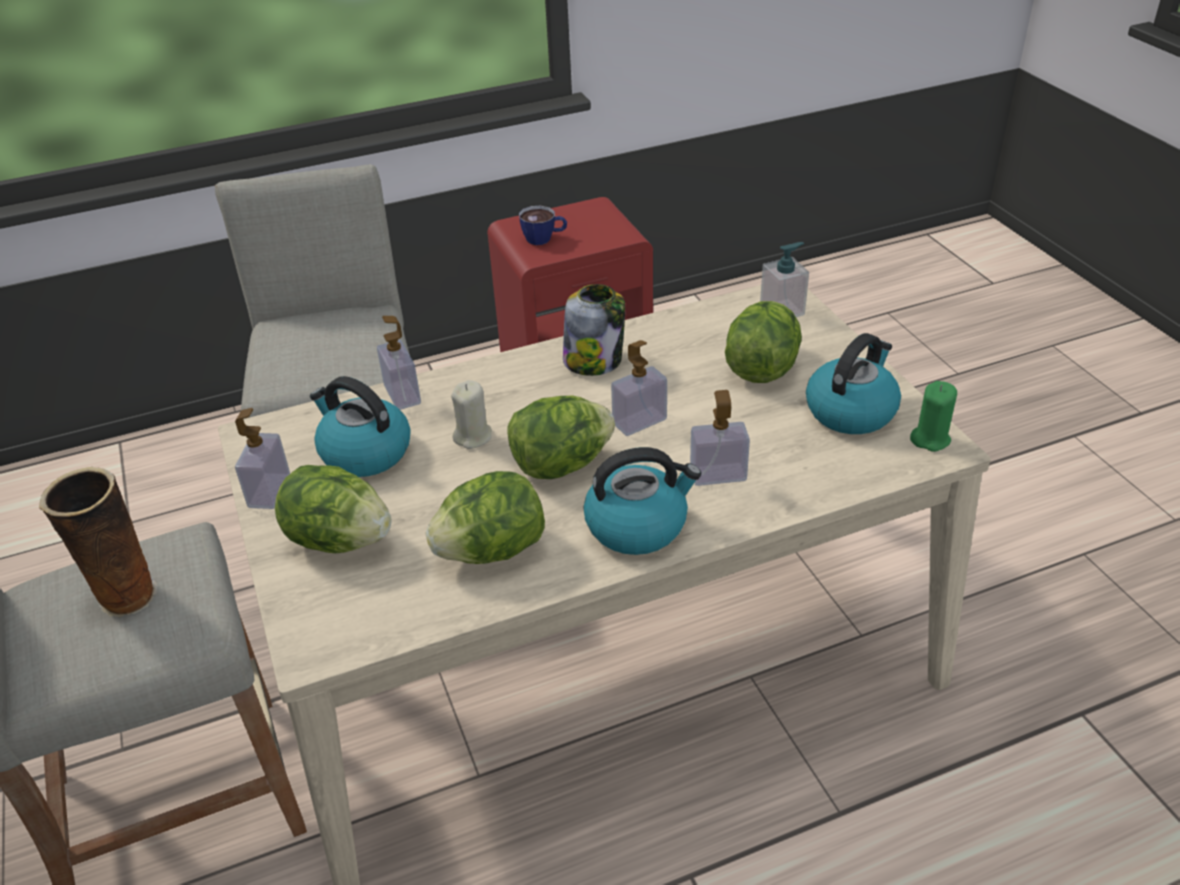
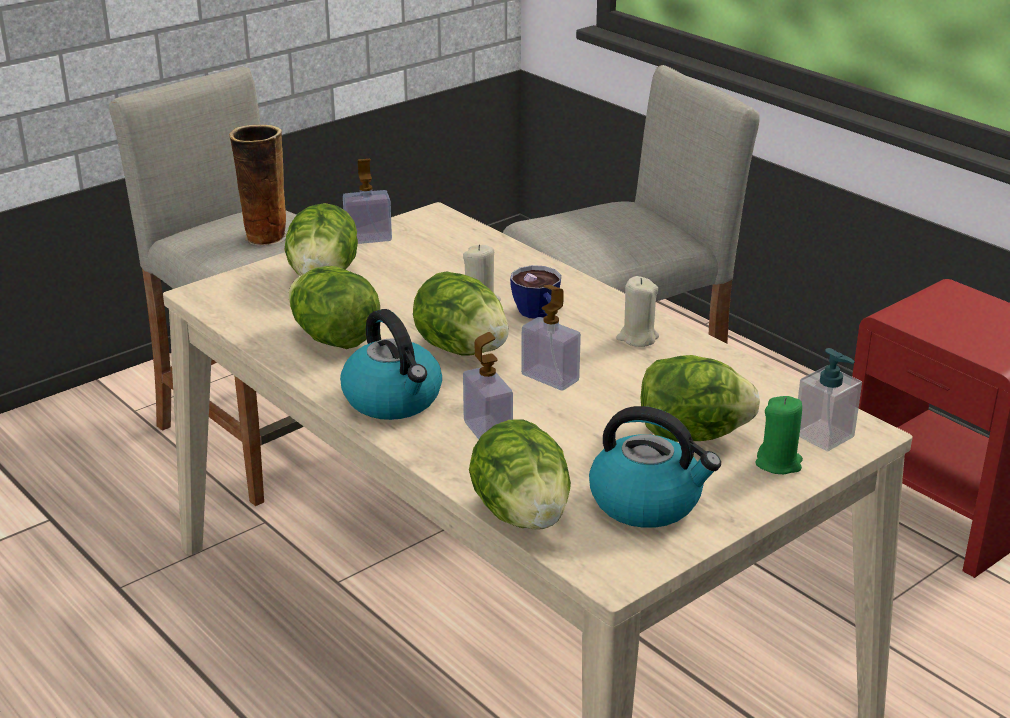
camera: 70 degrees right, 10 degrees down
kettle [310,376,411,477] -> none
soap dispenser [377,316,421,410] -> none
cup [519,206,567,245] -> cup moved to [510,265,561,318]
jar [563,284,625,376] -> beige candle [616,276,659,347]
green candle [910,381,957,452] -> green candle moved to [755,396,803,474]
none -> lettuce [469,419,571,530]

